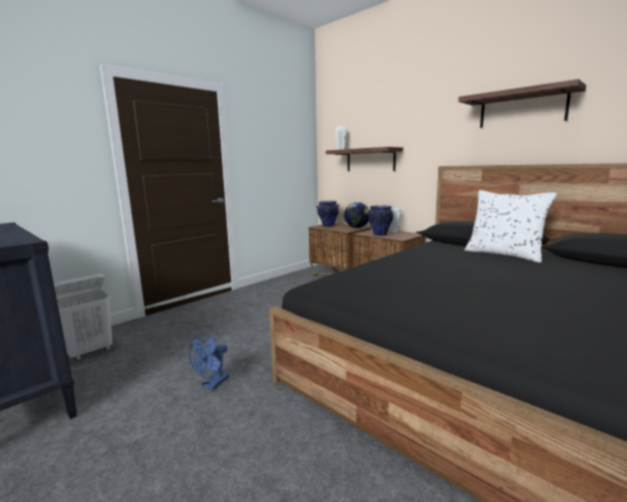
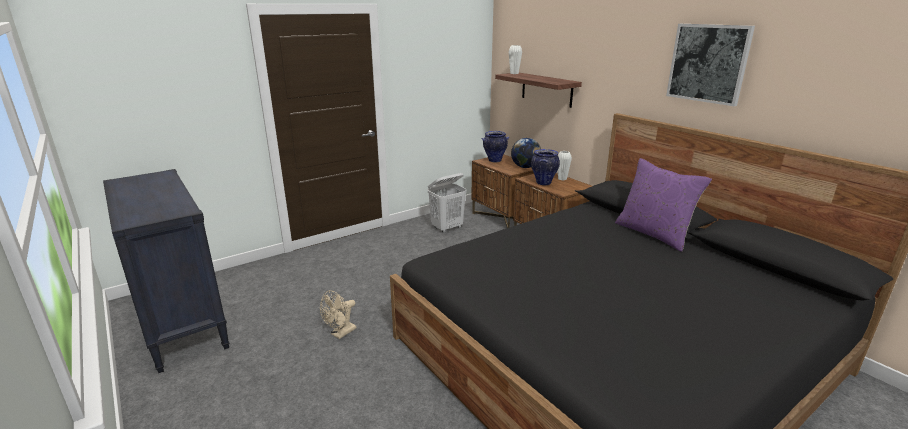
camera: 10 degrees right, 10 degrees up
white laundry basket [54,274,112,361] -> white laundry basket moved to [428,173,466,233]
blue fan [189,334,229,390] -> beige fan [320,290,357,339]
shelf [458,79,586,128] -> picture [666,24,755,106]
white pillow [465,190,557,263] -> purple pillow [615,158,712,252]

